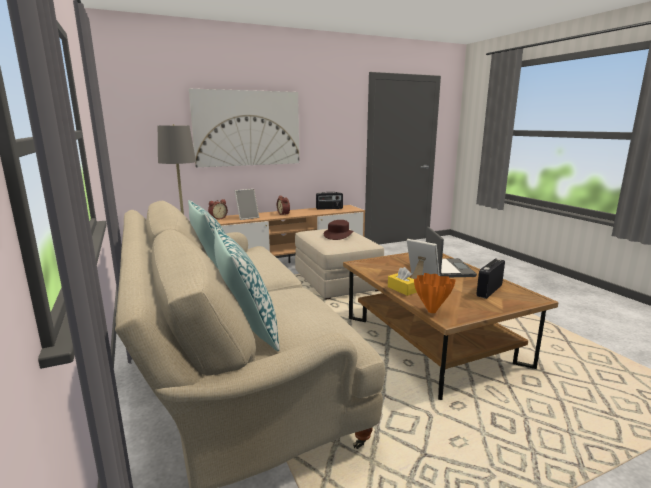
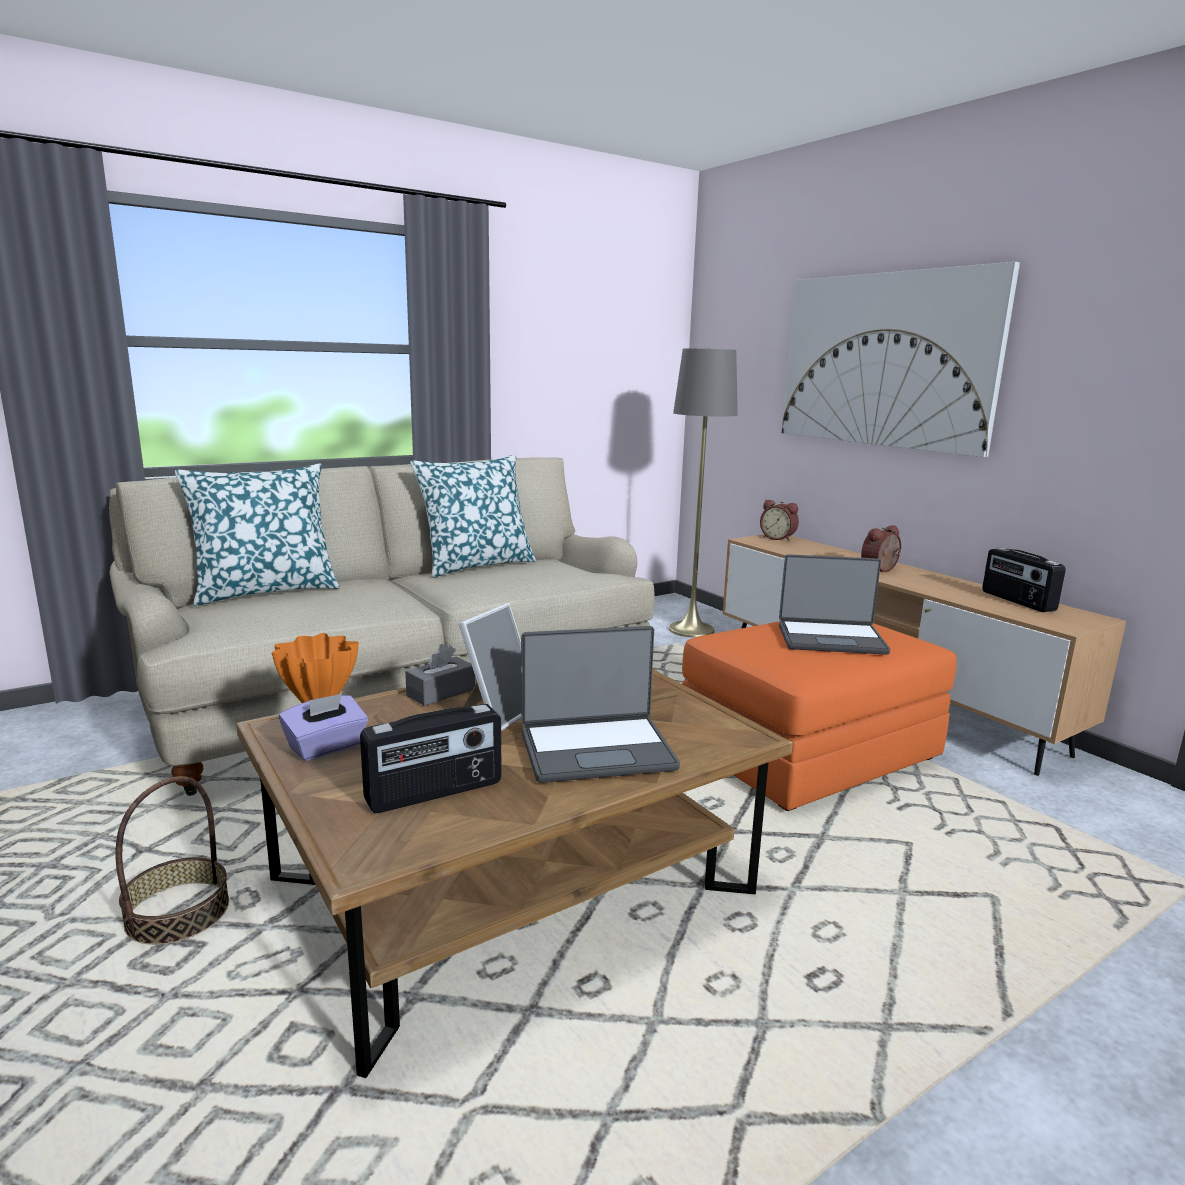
camera: 80 degrees right, 0 degrees up
picture frame [235,189,259,220] -> none
beige ottoman [295,229,384,300] -> orange ottoman [682,621,957,811]
brown hat [324,220,353,240] -> laptop [779,554,890,655]
yellow tissue box [388,267,417,296] -> grey tissue box [405,644,475,706]
radio [476,259,505,299] -> radio turned 120 degrees clockwise [360,704,502,813]
none -> basket [115,776,229,945]
none -> purple tissue box [279,693,368,761]

